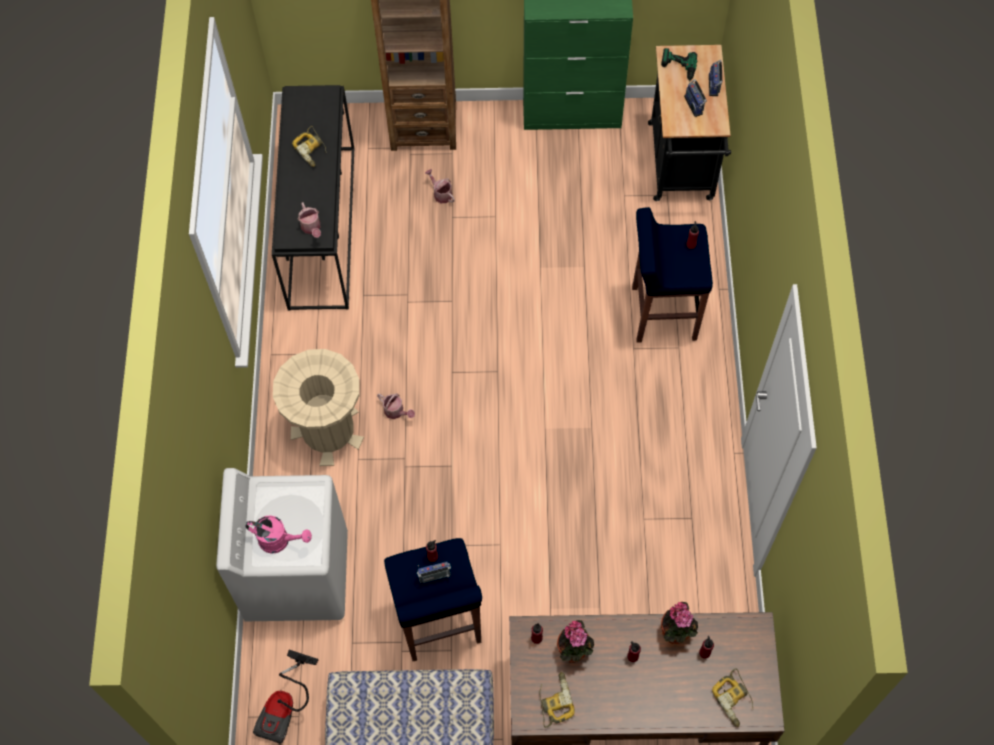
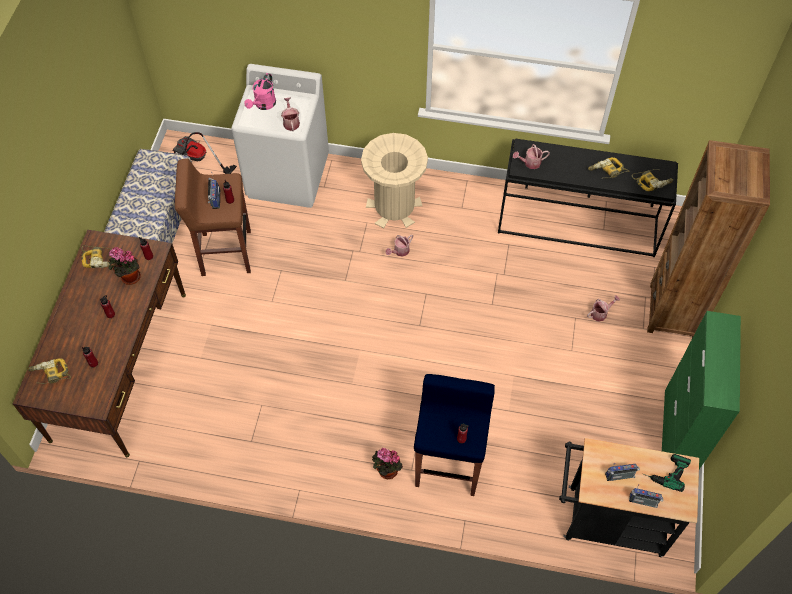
camera: 100 degrees right, 5 degrees down
blue stool [384,538,482,661] -> brown stool [175,158,251,276]
potted plant [661,602,698,644] -> potted plant moved to [372,448,403,479]
none -> watering can [281,98,300,131]
none -> power drill [632,169,673,191]

